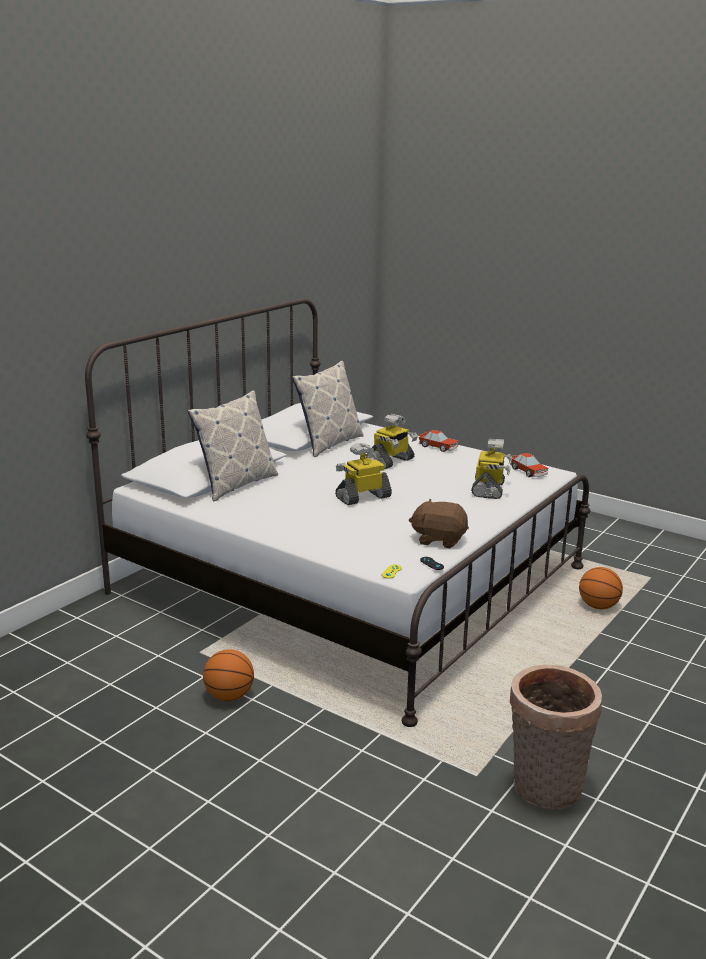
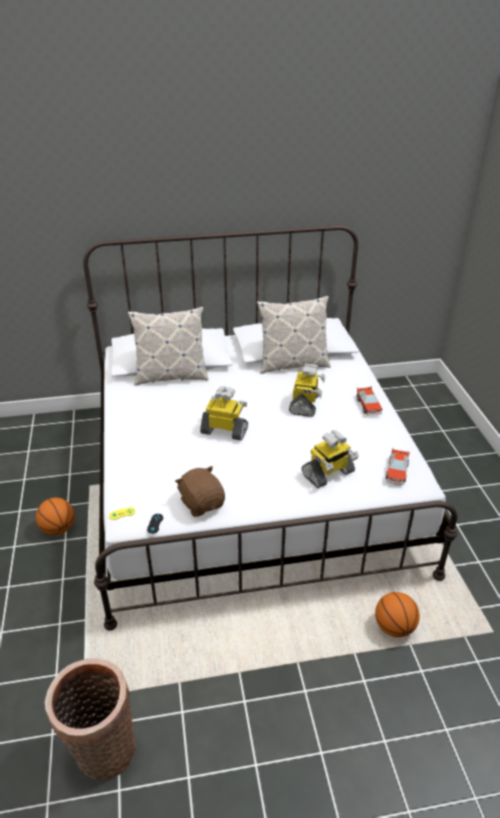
camera: 45 degrees right, 15 degrees up
toy robot [366,414,418,469] -> toy robot turned 75 degrees counterclockwise [289,364,326,417]

